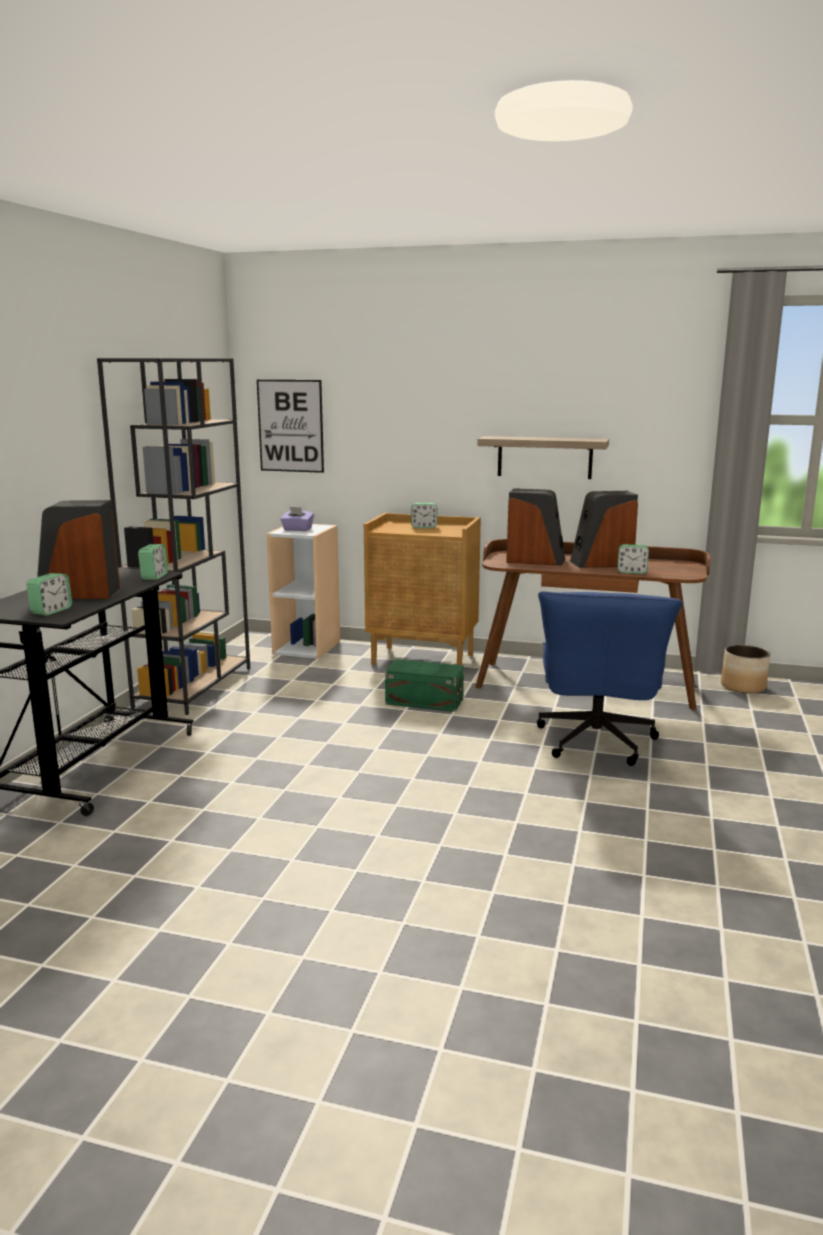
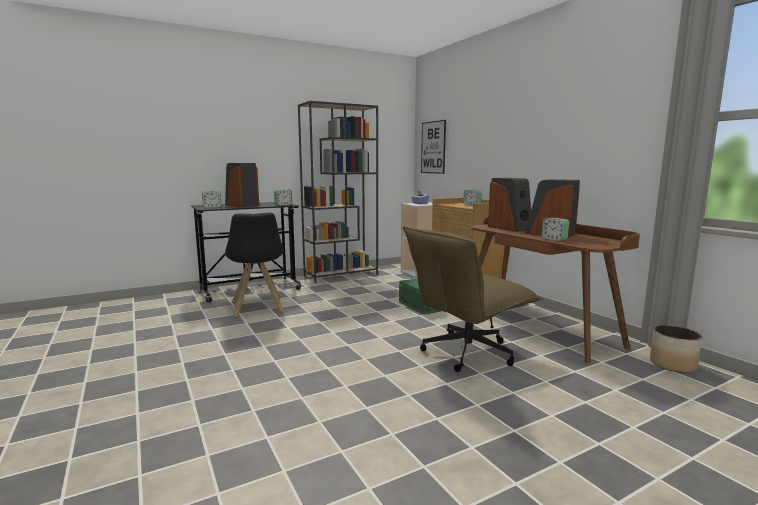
camera: 45 degrees right, 5 degrees down
shelf [477,436,609,479] -> none
blue office chair [537,591,683,766] -> beige office chair [403,226,543,372]
none -> black chair [225,212,284,318]

